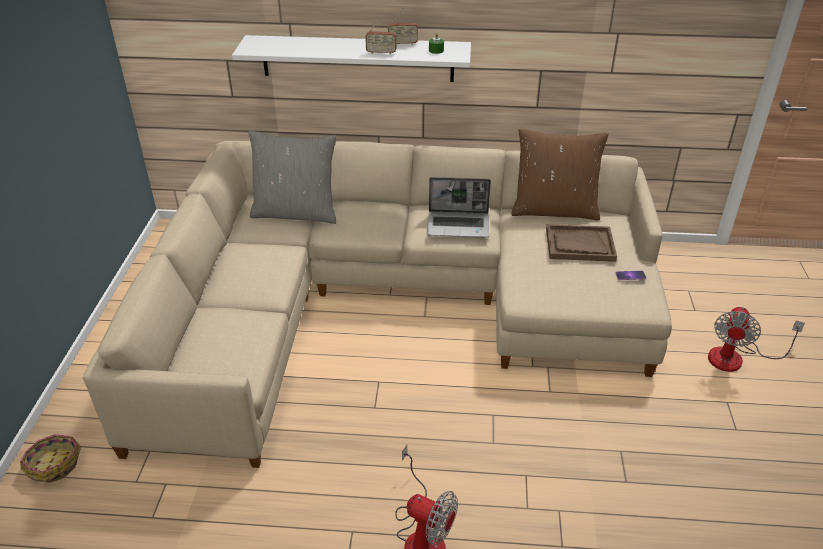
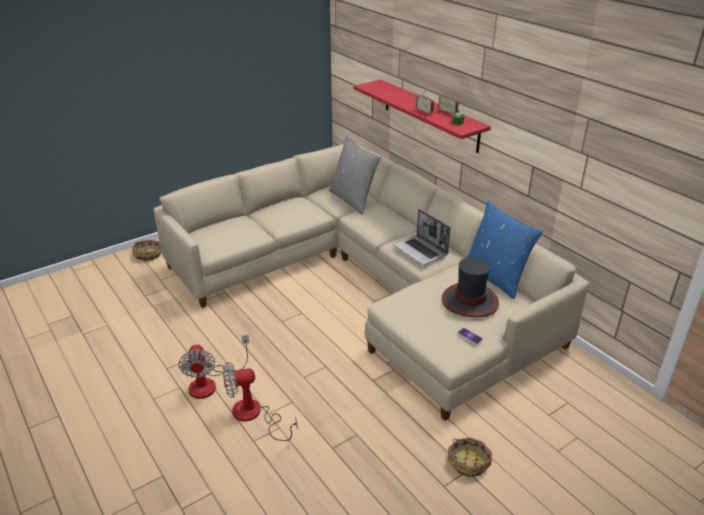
camera: 50 degrees right, 5 degrees down
white shelf [232,35,471,82] -> red shelf [353,80,491,153]
brown pillow [511,129,609,221] -> blue pillow [466,201,543,299]
brown tray [546,224,617,262] -> hat [442,257,499,317]
fan [708,307,805,372] -> fan moved to [223,362,298,441]
none -> basket [448,437,492,477]

